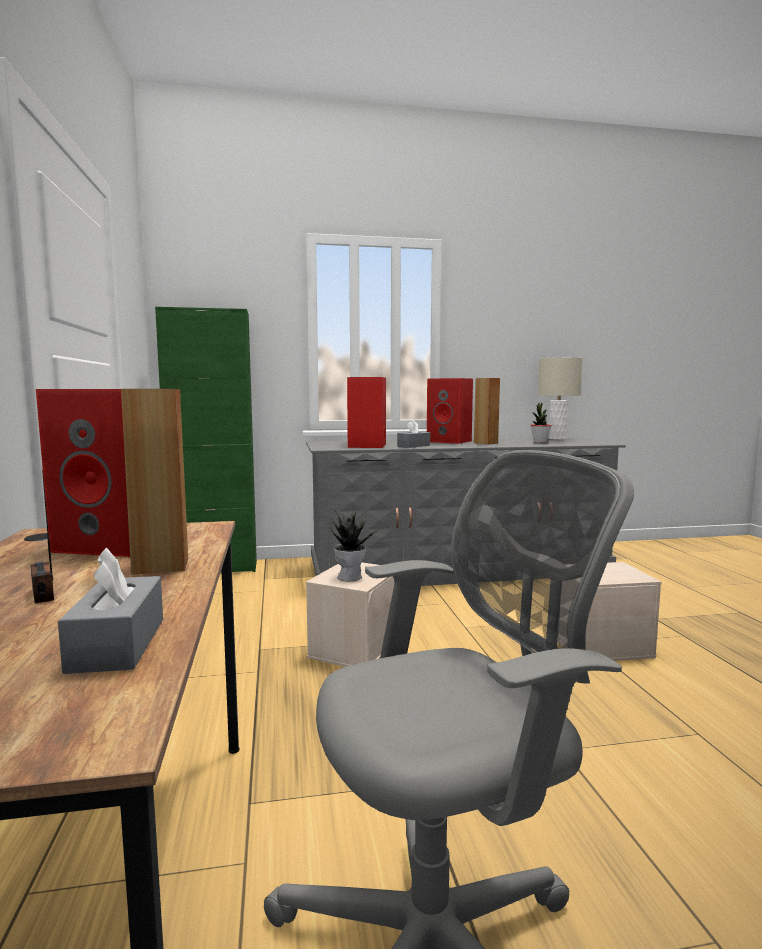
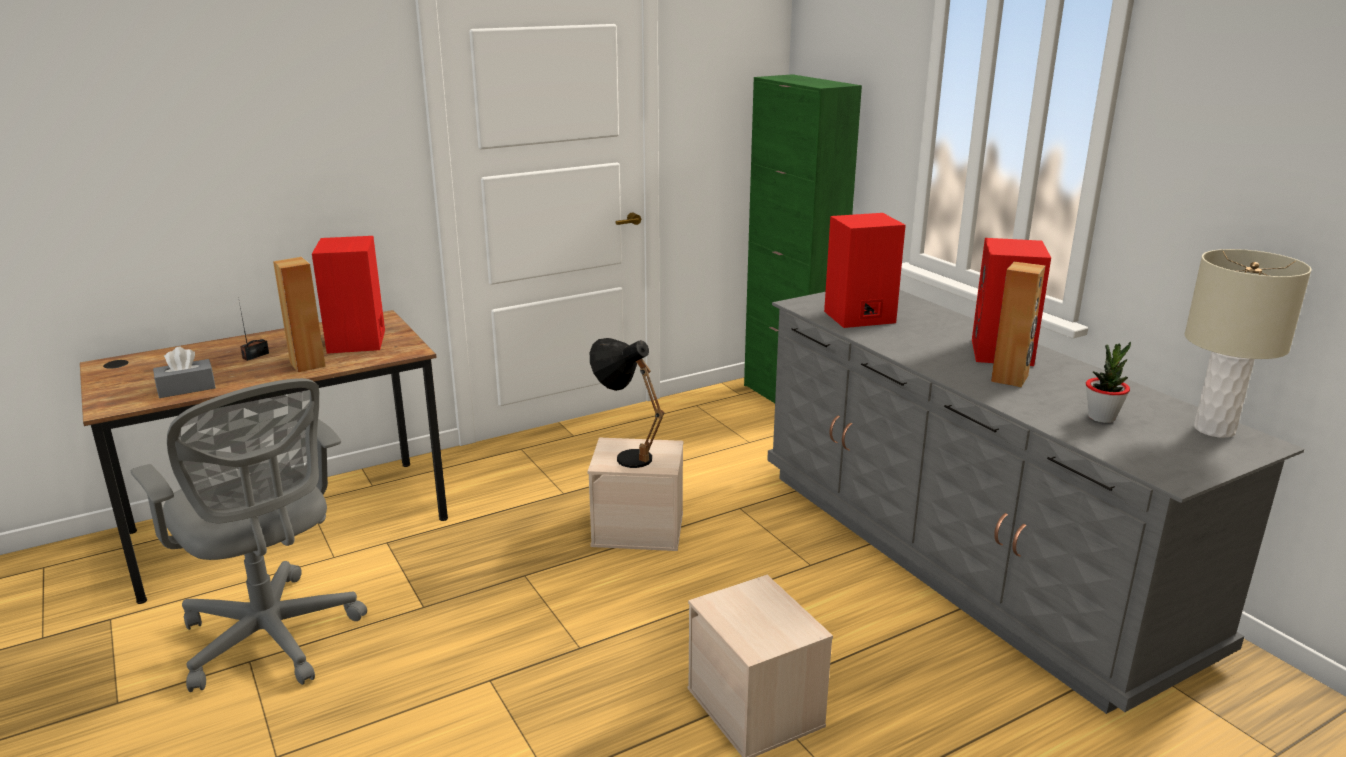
camera: 70 degrees right, 15 degrees up
potted plant [331,509,379,581] -> black table lamp [590,338,665,468]
grey tissue box [397,419,430,448] -> none

